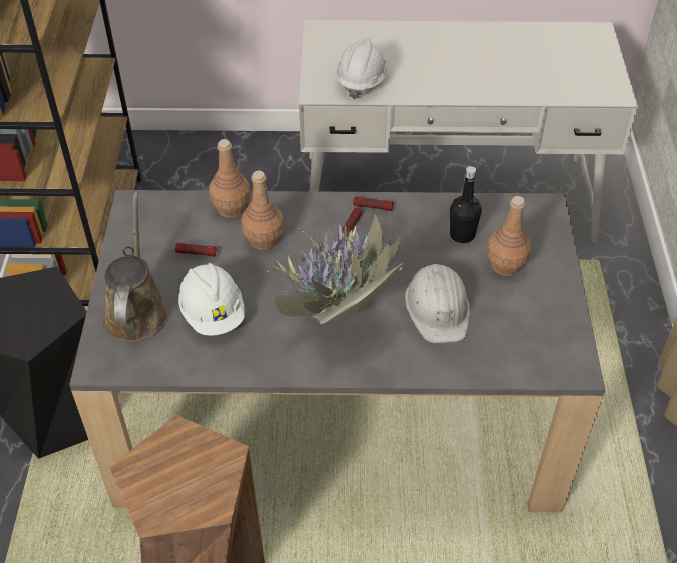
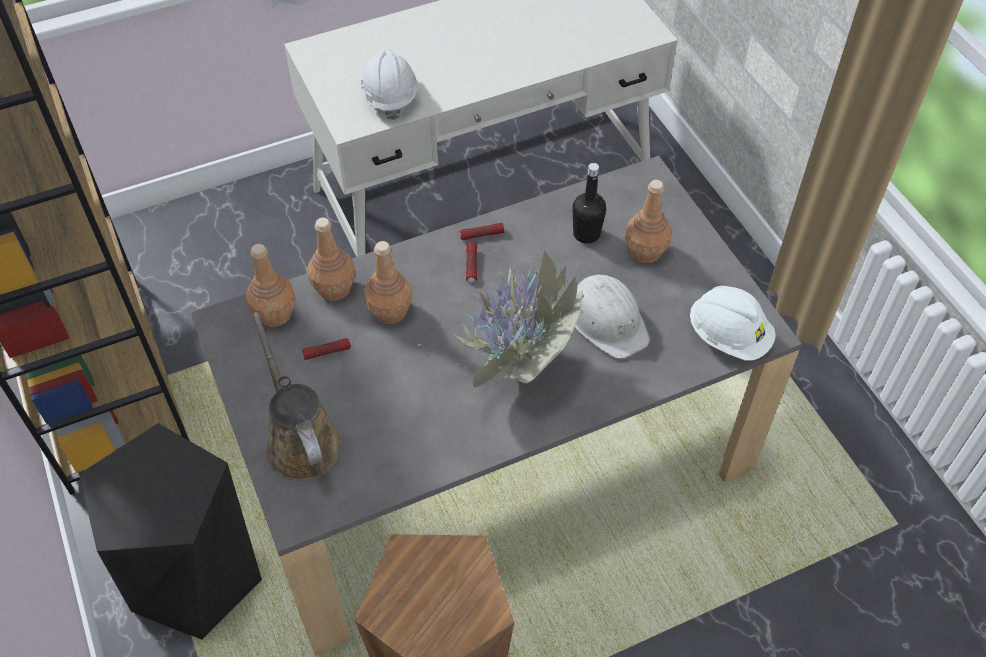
camera: 25 degrees left, 5 degrees up
white hard hat [178,263,245,336] -> white hard hat moved to [690,286,776,361]
none -> brown bottle [246,244,296,327]

